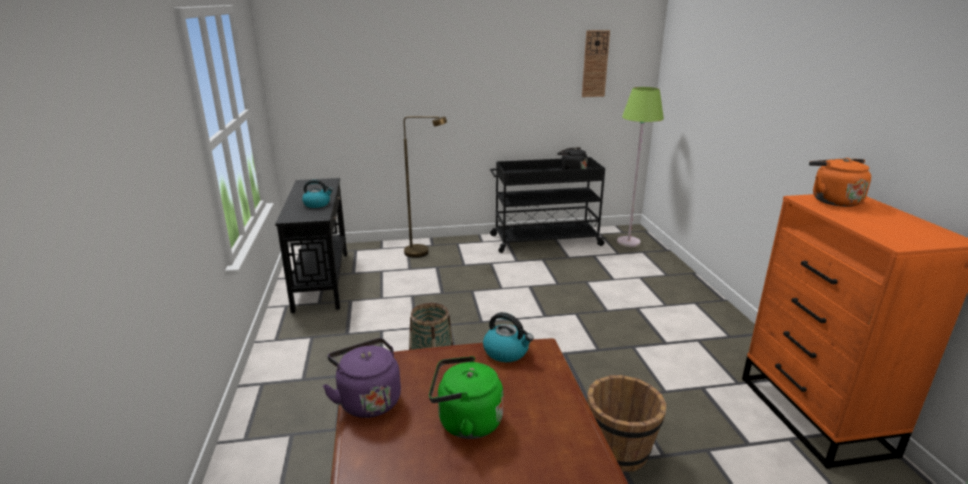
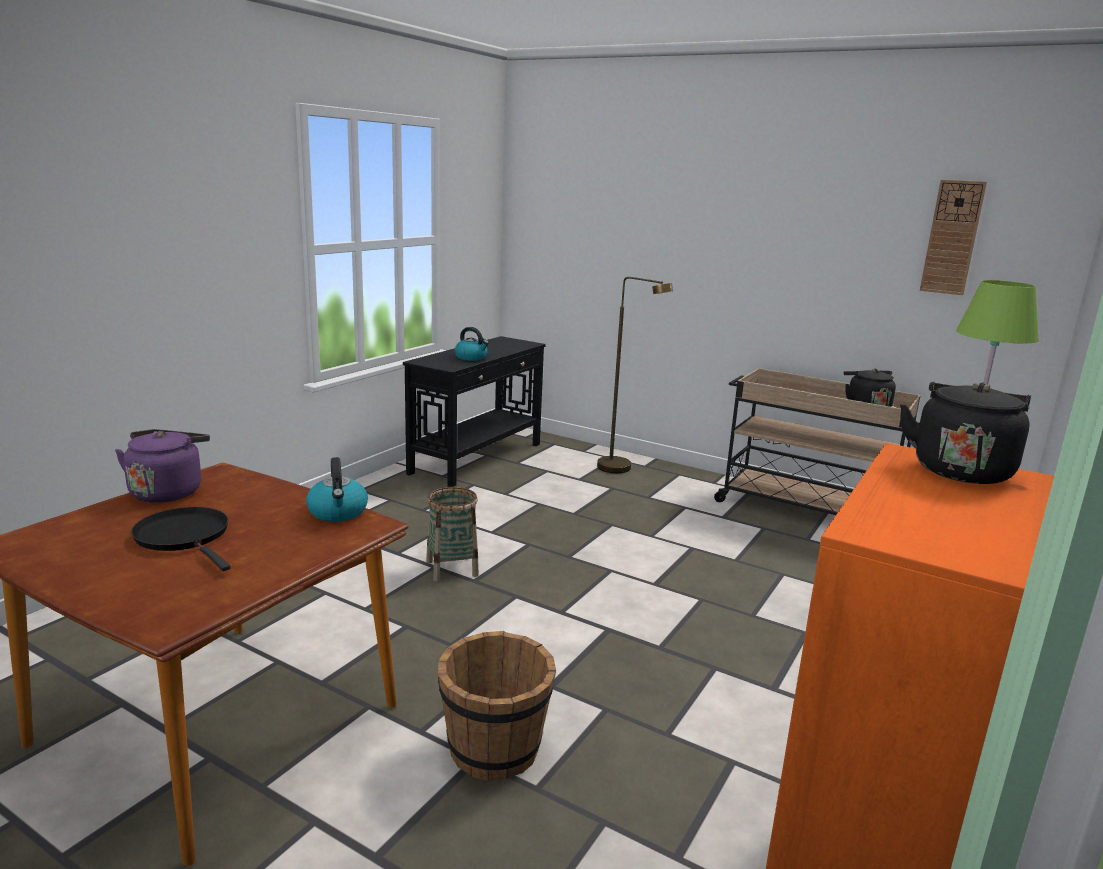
camera: 40 degrees right, 5 degrees down
green kettle [429,356,503,439] -> black frying pan [131,507,231,571]
black cart [490,157,606,253] -> beige cart [714,368,920,515]
orange kettle [809,158,871,207] -> black kettle [900,382,1031,484]

